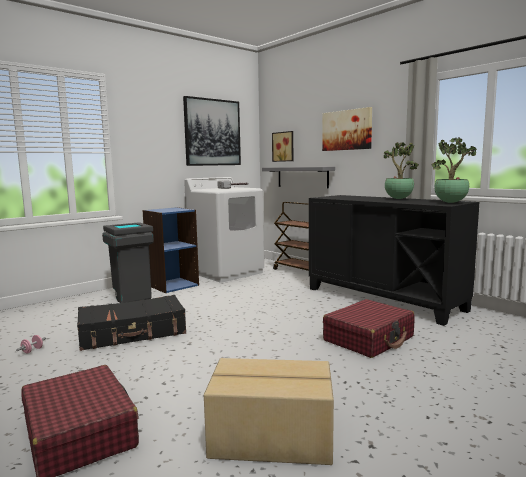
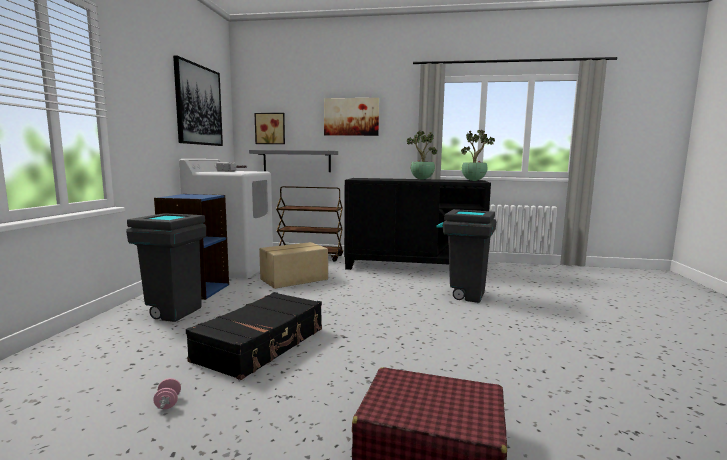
camera: 40 degrees left, 0 degrees up
cardboard box [204,358,334,465] -> cardboard box moved to [259,242,328,289]
red suitcase [323,299,415,358] -> grey trash can [436,209,497,303]

